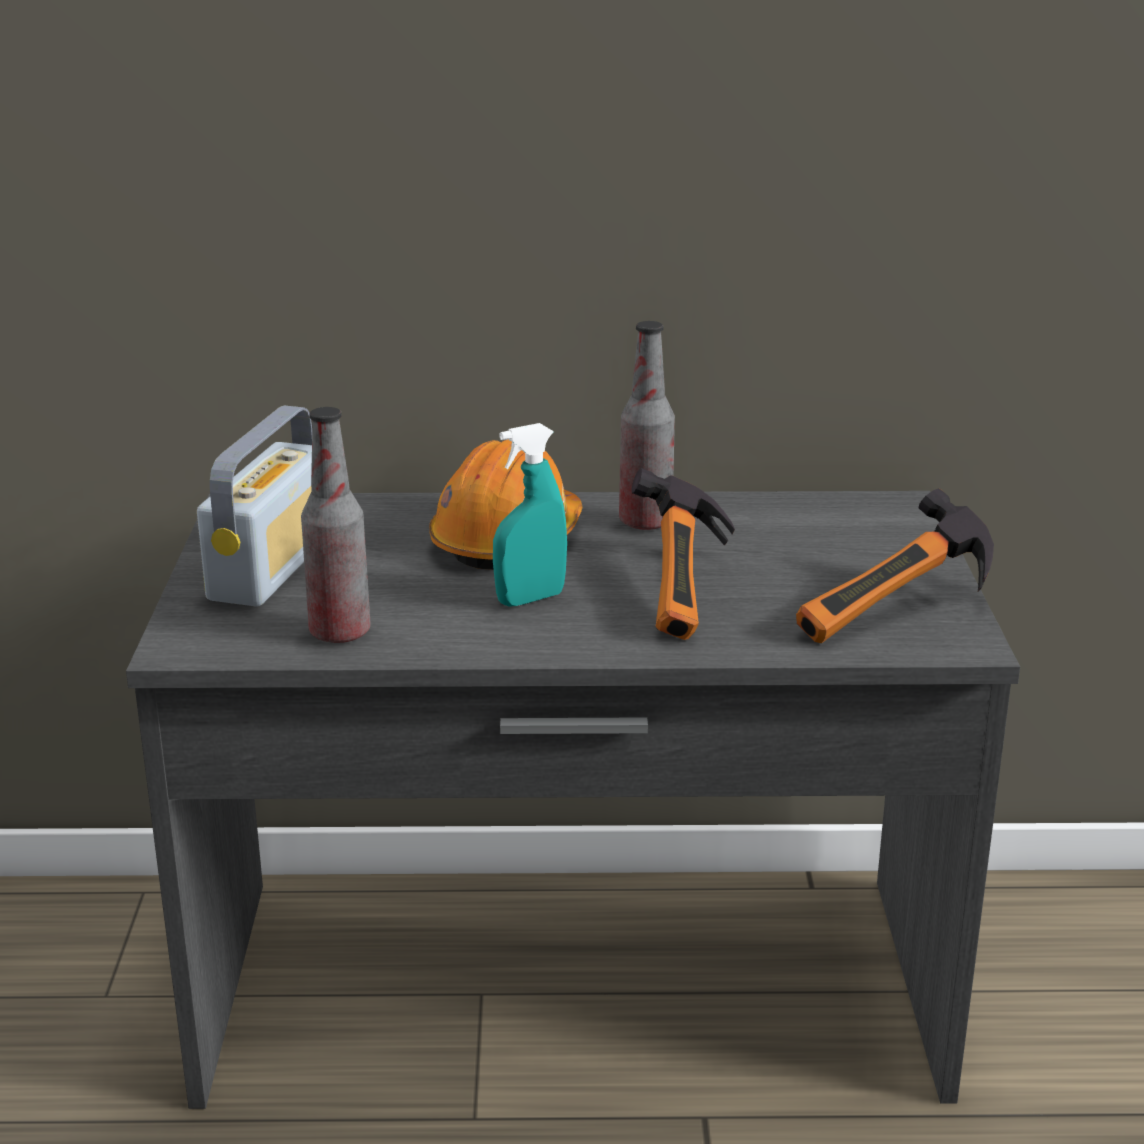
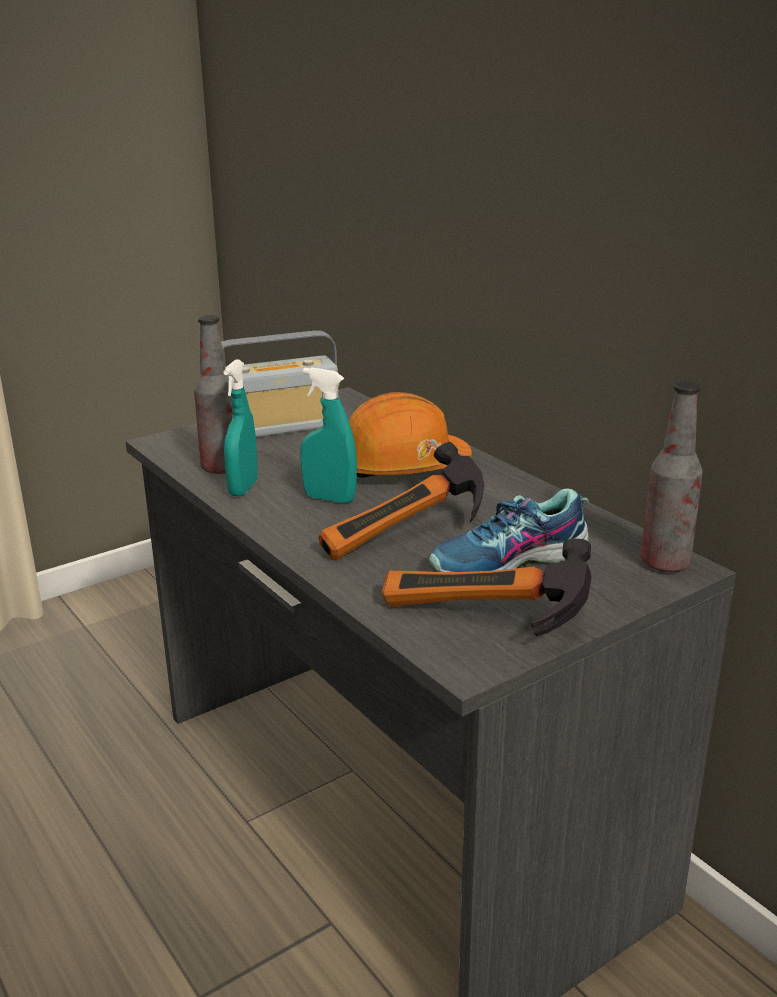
camera: 55 degrees right, 0 degrees up
bottle [619,321,675,530] -> bottle moved to [641,381,703,572]
none -> turquoise spray bottle [223,359,258,496]
none -> shoe [429,488,589,572]

